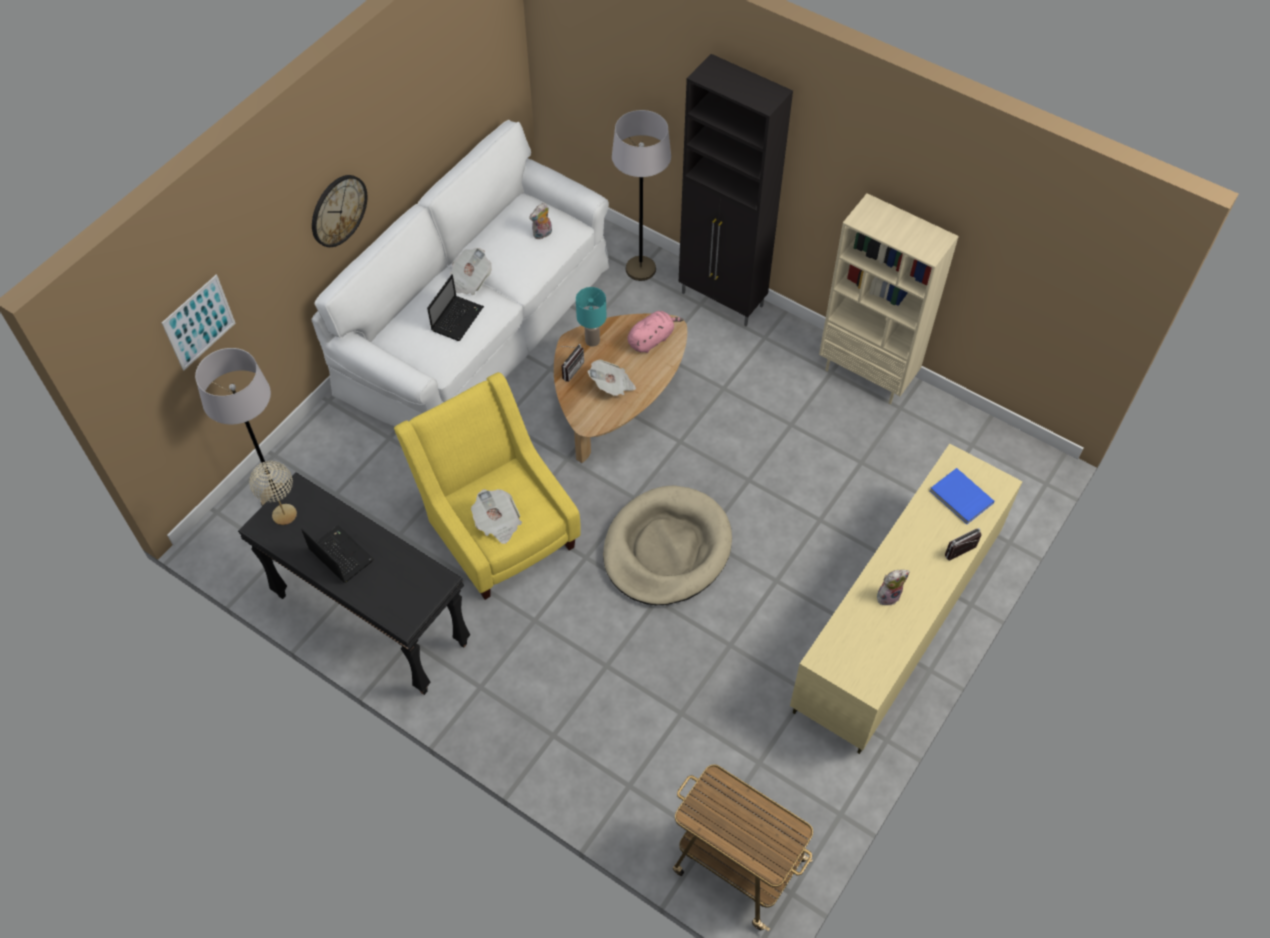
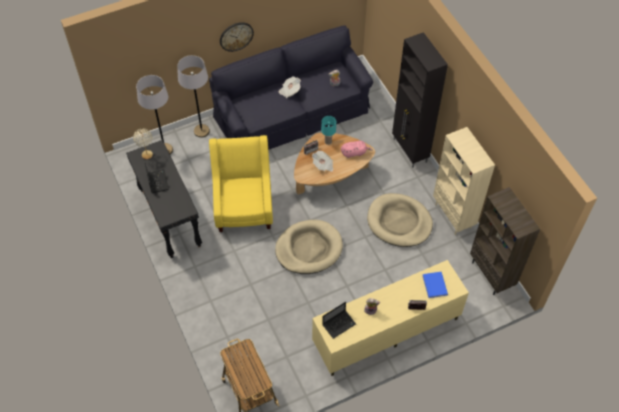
camera: 30 degrees right, 0 degrees up
picture [162,275,235,370] -> none
white sofa [312,120,609,426] -> black sofa [209,25,373,150]
laptop [427,274,484,341] -> laptop moved to [322,302,356,339]
newspaper [471,489,522,544] -> none
grey floor lamp [612,110,671,281] -> grey floor lamp moved to [177,55,210,138]
none -> beige dog bed [367,193,433,247]
none -> brown bookcase [470,187,540,295]

